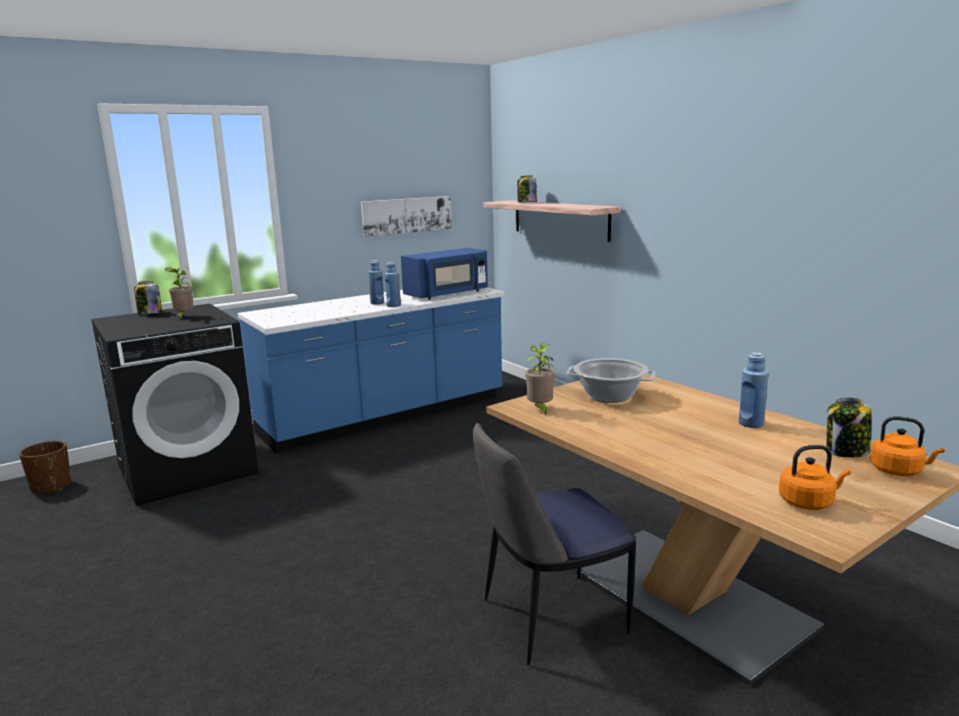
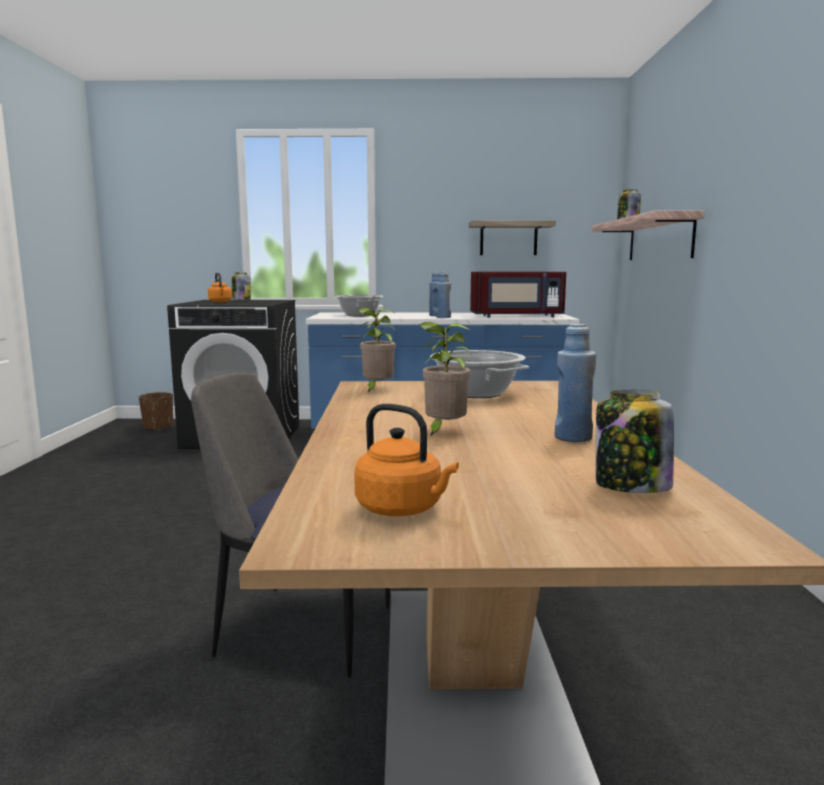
camera: 35 degrees right, 5 degrees down
potted plant [164,267,194,319] -> potted plant moved to [419,322,472,438]
picture [361,196,452,237] -> shelf [469,220,556,255]
blue microwave [401,248,488,300] -> red microwave [470,271,566,318]
orange kettle [870,416,945,476] -> orange kettle moved to [208,273,232,302]
none -> cooking pot [335,295,384,316]

